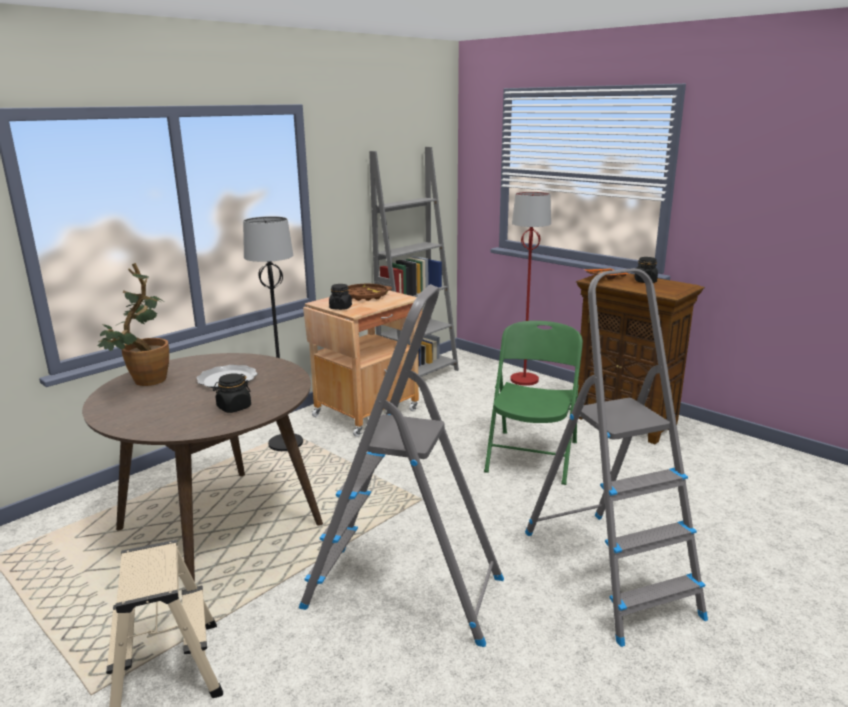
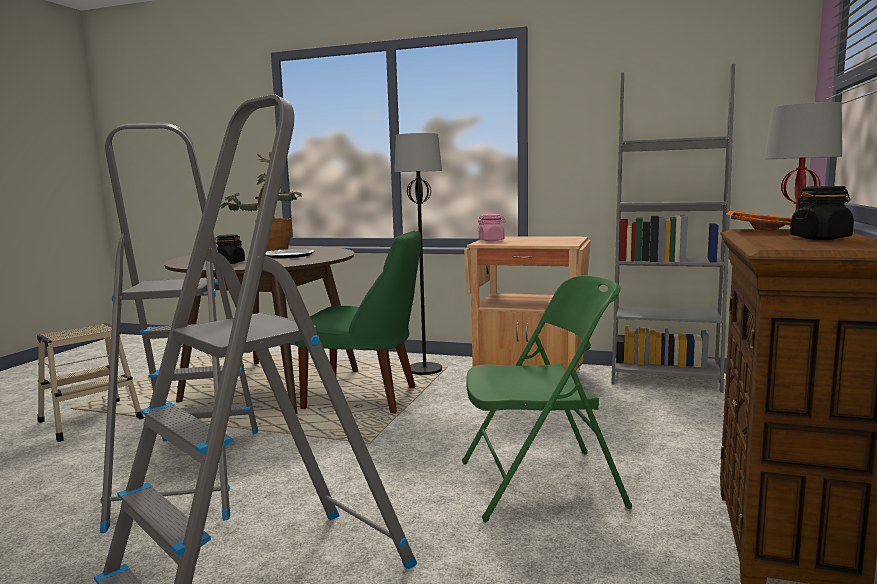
camera: 65 degrees right, 10 degrees down
black jar [329,284,352,310] -> pink jar [477,214,506,241]
brown tray [348,284,392,301] -> none
none -> green chair [295,231,422,413]

